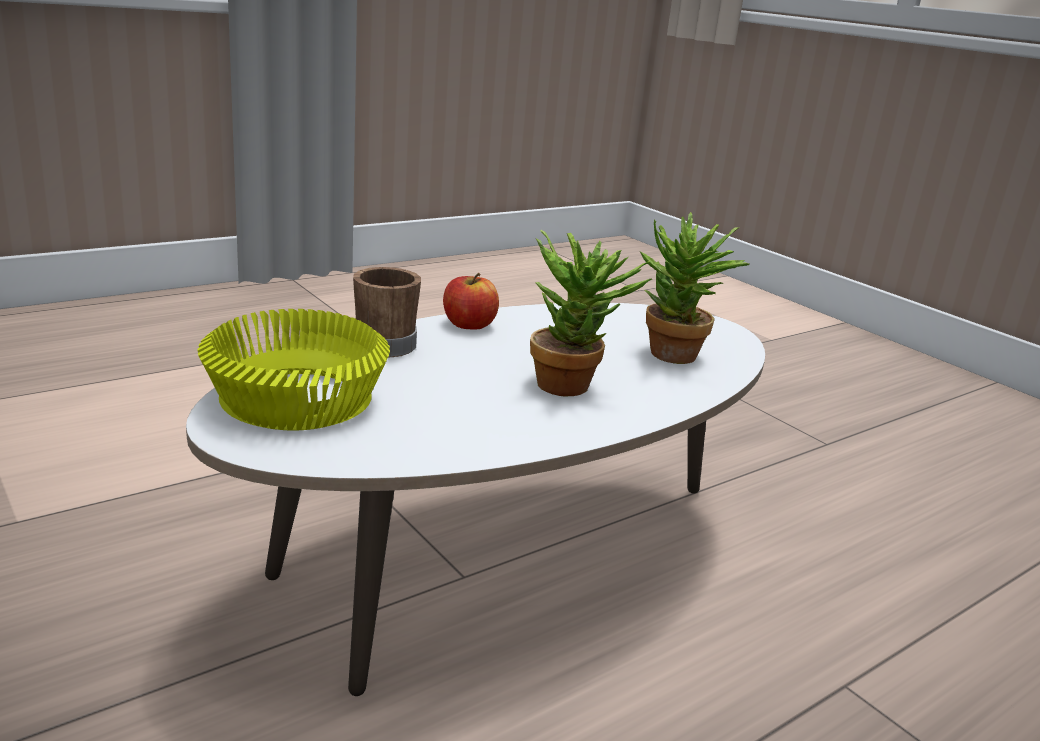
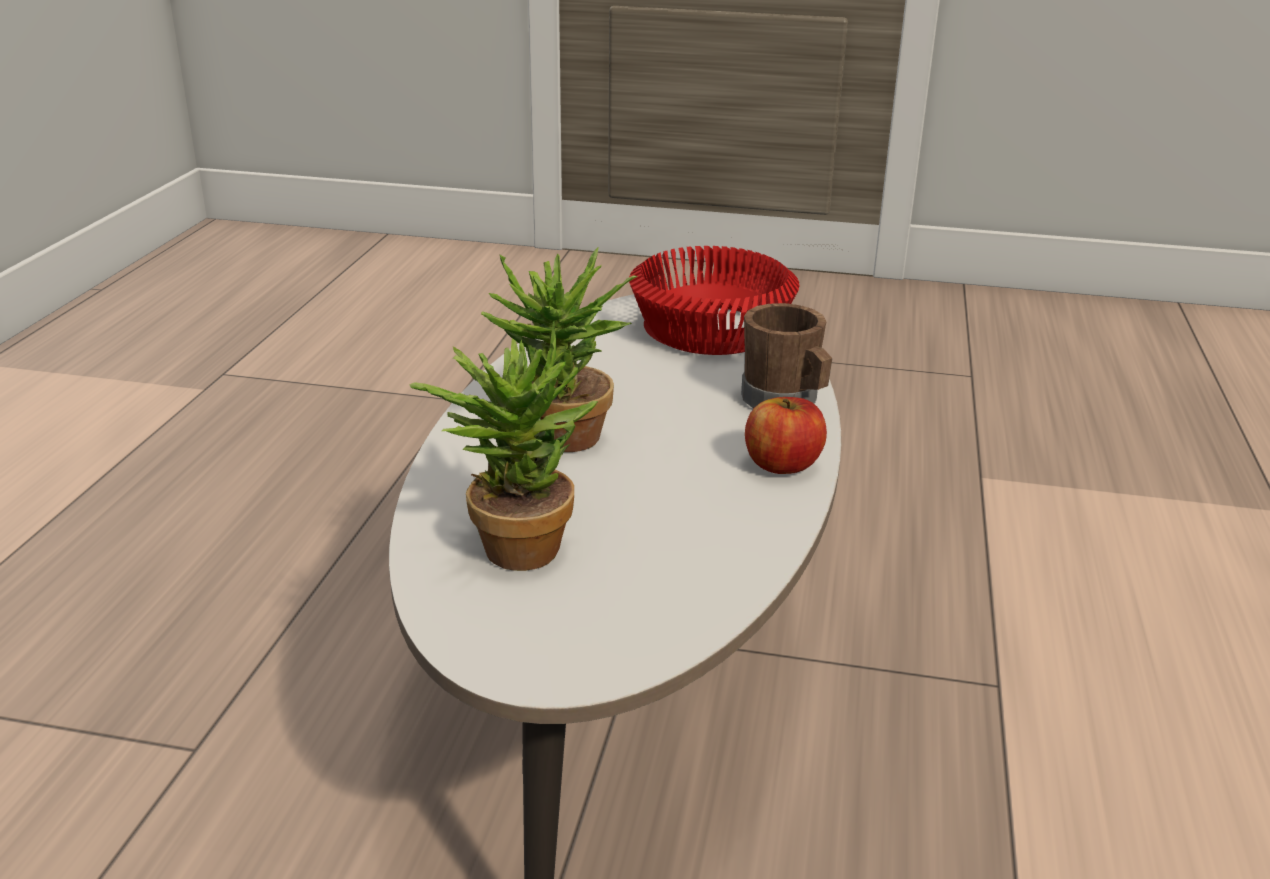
camera: 140 degrees right, 5 degrees up
yellow bowl [198,309,390,430] -> red bowl [629,246,800,355]

